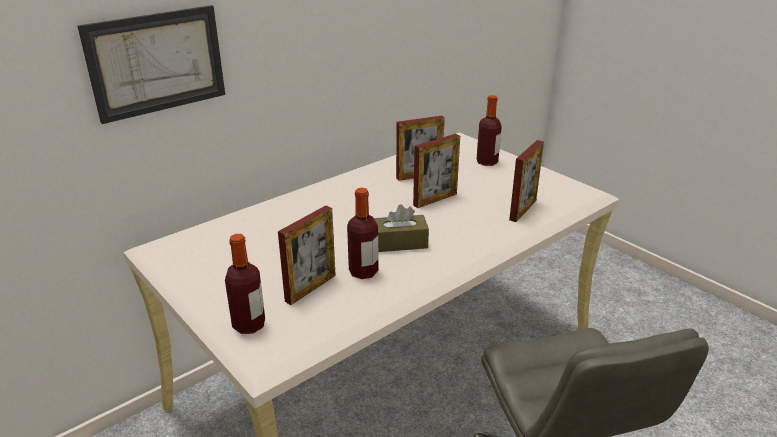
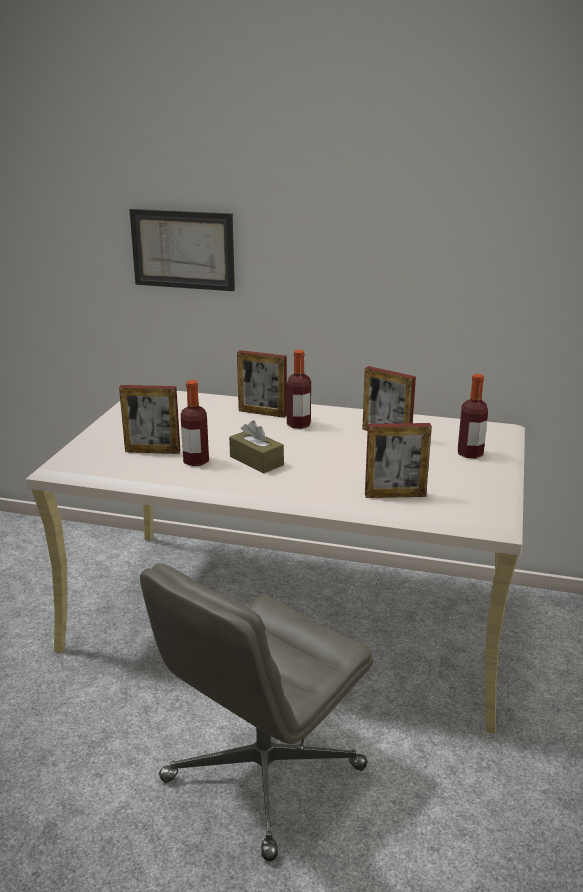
camera: 55 degrees right, 5 degrees down
bottle [225,234,265,334] -> bottle moved to [287,350,311,429]
picture frame [413,134,460,208] -> picture frame moved to [237,350,287,418]

